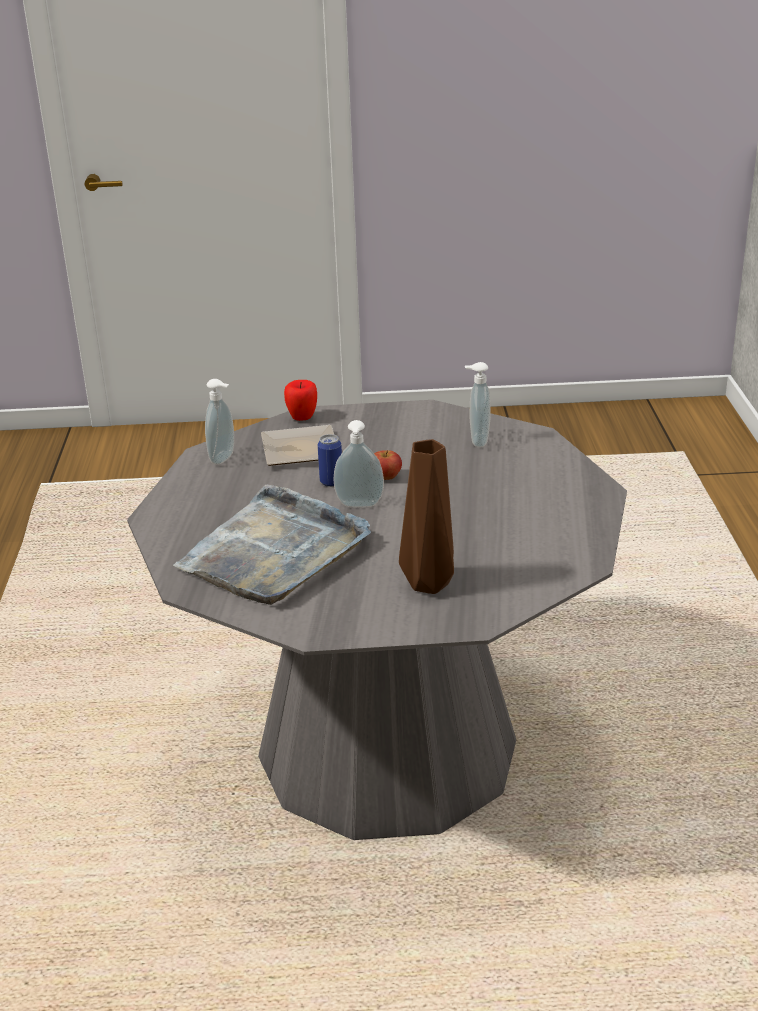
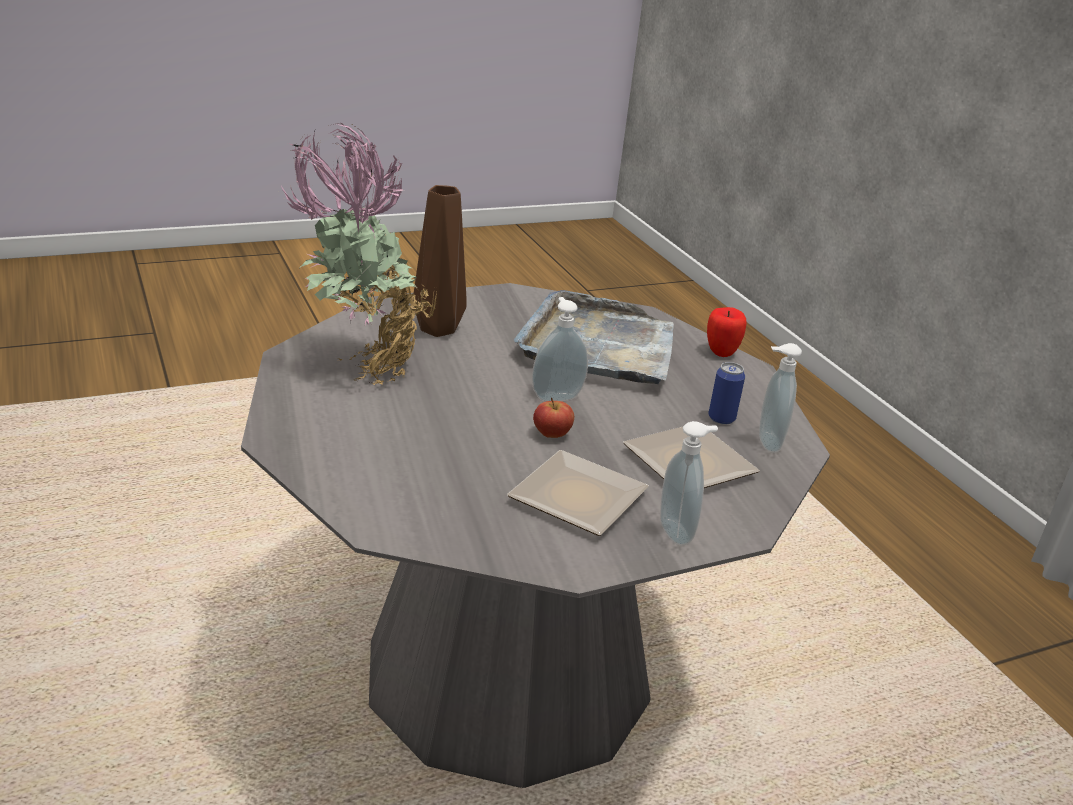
camera: 155 degrees right, 0 degrees up
apple [284,380,317,421] -> apple moved to [707,307,747,357]
can [318,434,342,487] -> can moved to [708,362,745,425]
soap dispenser [465,362,491,448] -> soap dispenser moved to [660,421,718,545]
none -> potted plant [281,123,437,385]
none -> plate [507,450,649,536]

